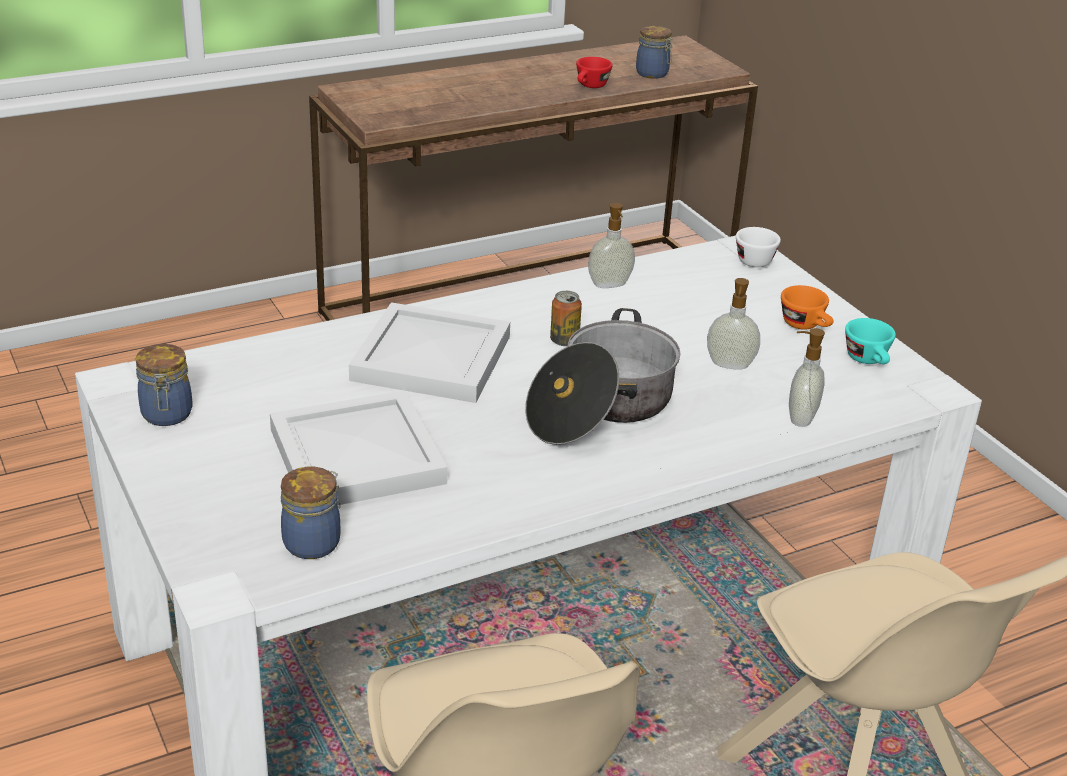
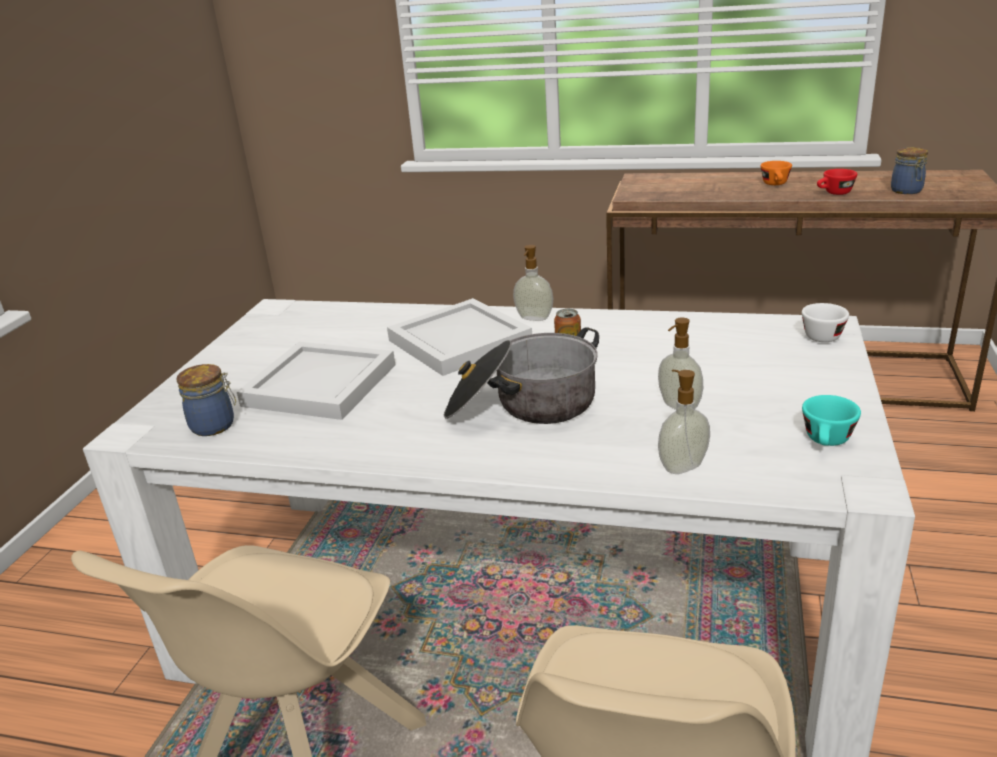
camera: 45 degrees right, 5 degrees down
jar [136,344,193,426] -> none
soap dispenser [588,203,635,288] -> soap dispenser moved to [513,245,553,321]
orange cup [781,285,834,329] -> orange cup moved to [761,161,792,185]

